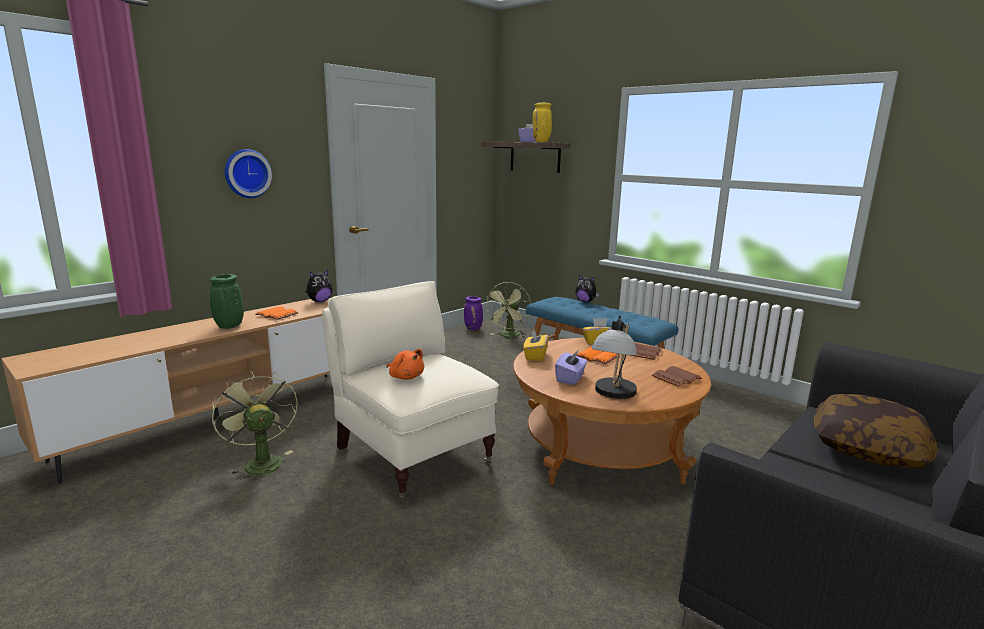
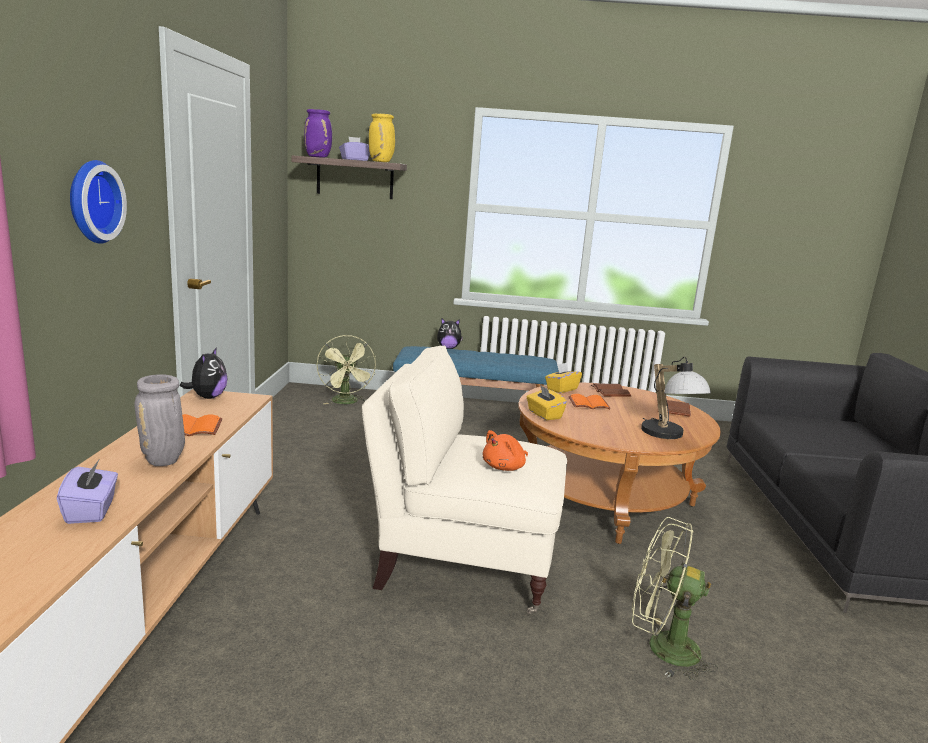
camera: 40 degrees left, 0 degrees up
green vase [209,274,244,329] -> grey vase [134,374,185,466]
green fan [212,371,298,482] -> green fan moved to [632,517,718,680]
orange plush toy [387,349,424,380] -> orange plush toy turned 135 degrees clockwise [483,430,528,471]
purple vase [464,296,483,330] -> purple vase moved to [304,109,332,158]
purple tissue box [555,350,587,385] -> purple tissue box moved to [57,460,118,524]
pillow [814,394,937,469] -> none

